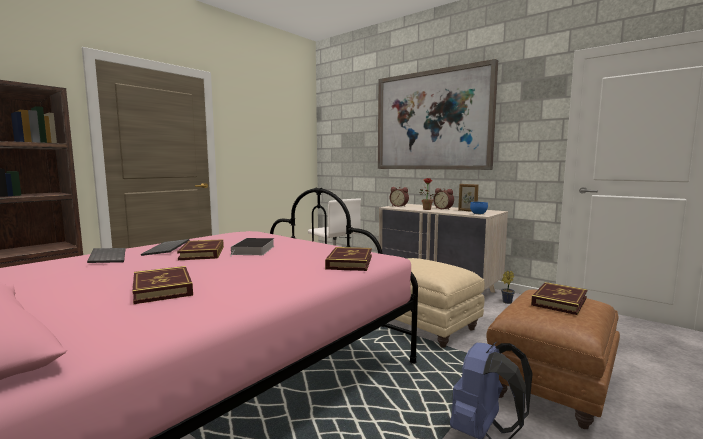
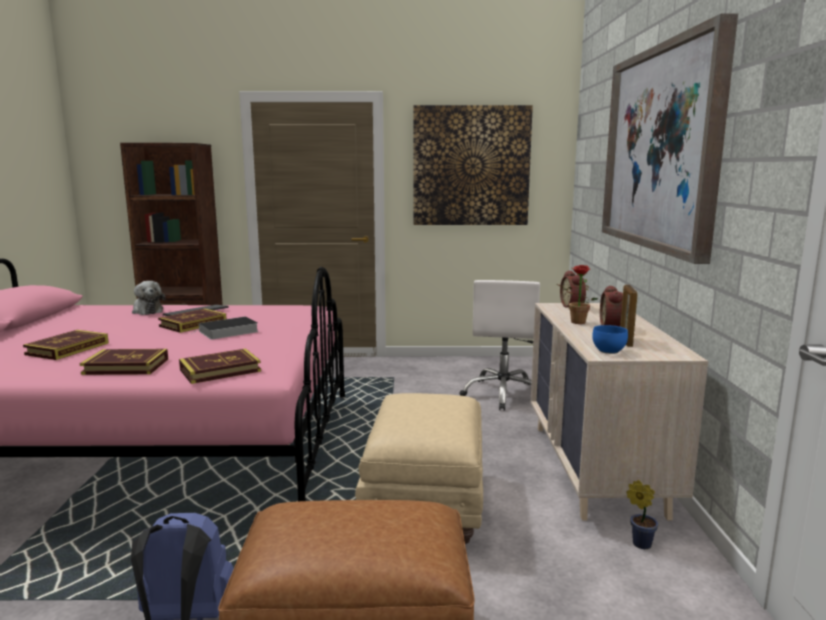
camera: 50 degrees right, 5 degrees up
keyboard [87,248,125,263] -> plush toy [132,281,165,315]
book [531,282,587,315] -> book moved to [80,349,168,375]
none -> picture [413,105,533,225]

